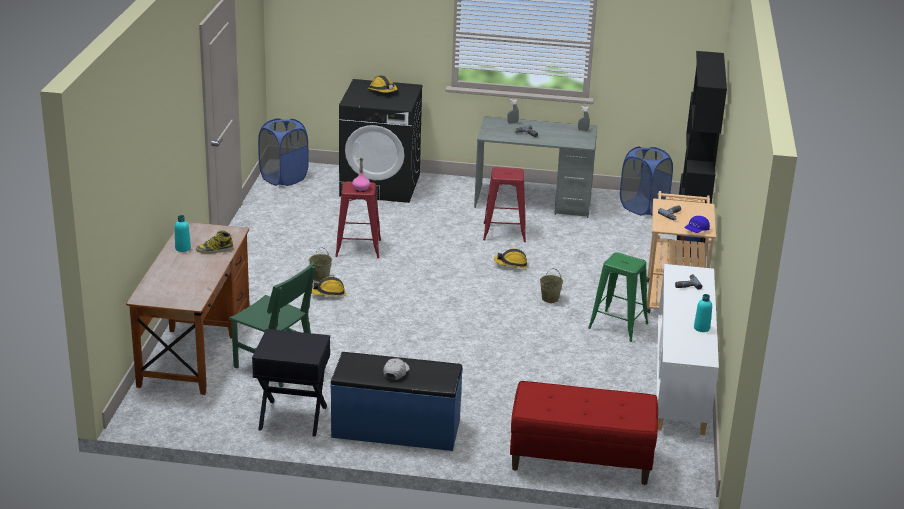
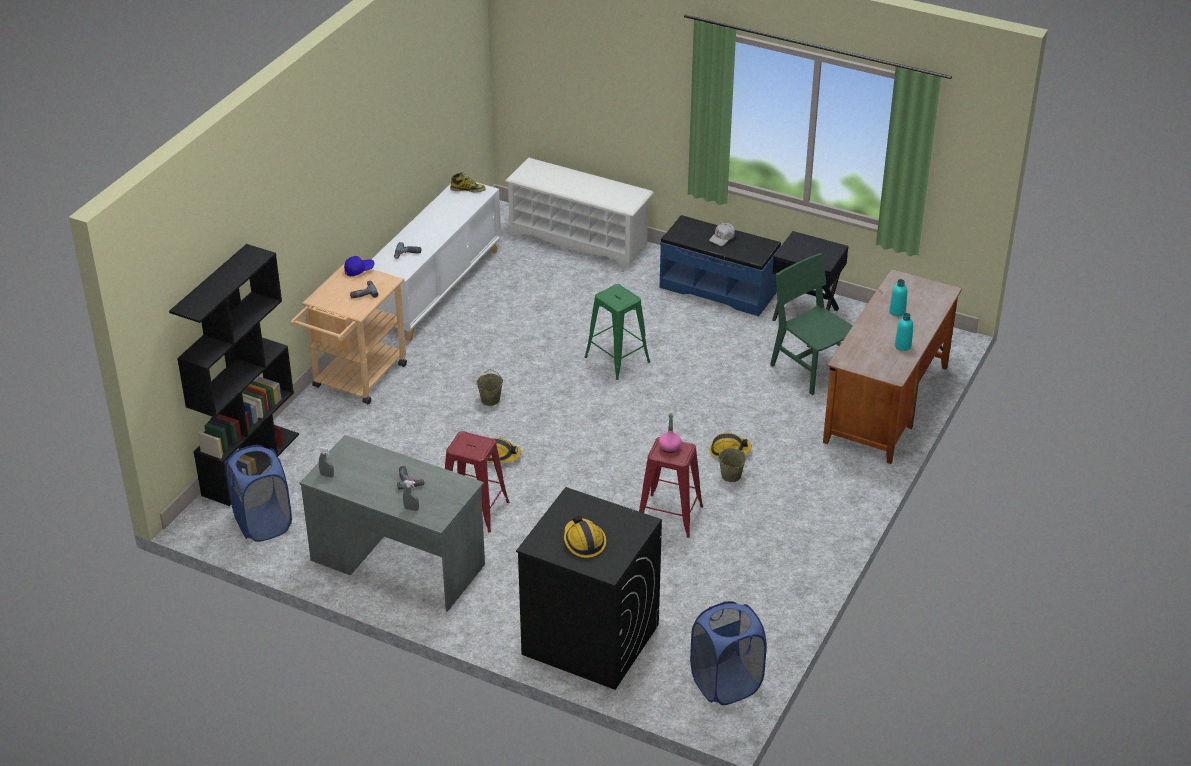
camera: 160 degrees left, 10 degrees up
boot [196,230,234,254] -> boot moved to [451,172,486,193]
red bench [510,381,658,485] -> white shoe rack [505,158,654,268]
green stool [588,252,648,342] -> green stool moved to [584,284,650,380]
turquoise bottle [694,294,712,332] -> turquoise bottle moved to [889,279,907,316]

